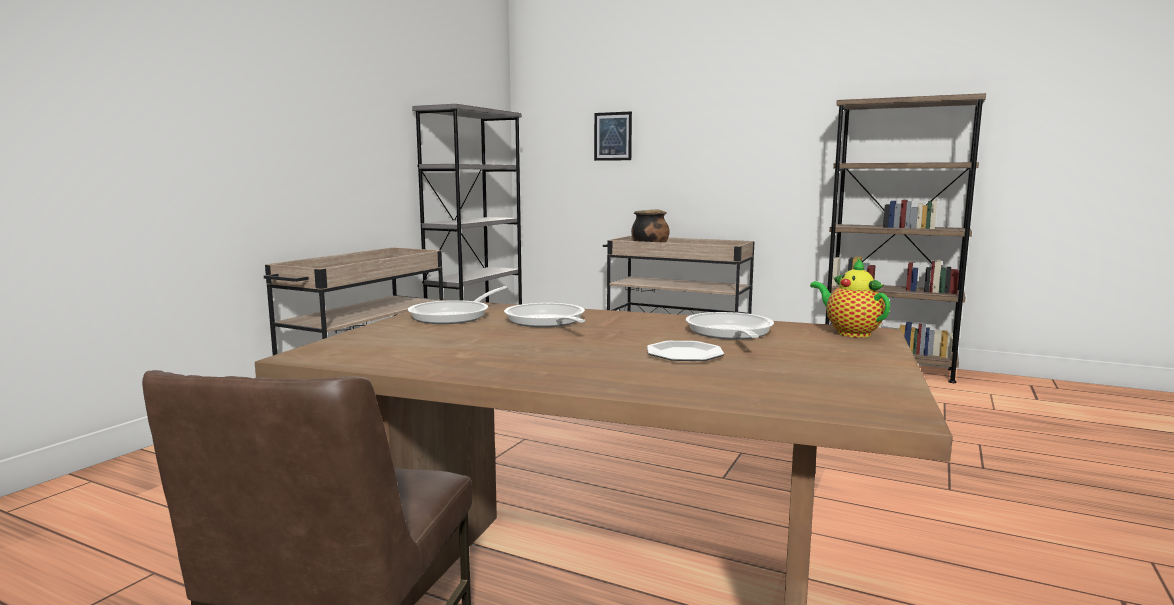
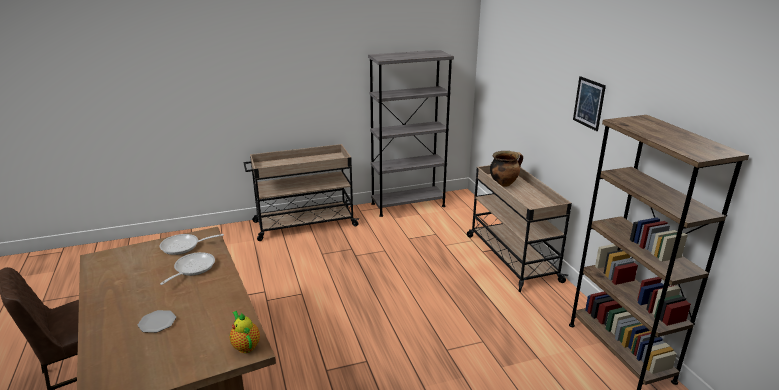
camera: 45 degrees right, 15 degrees up
picture [594,111,632,161] -> picture moved to [573,76,606,131]
frying pan [686,312,774,340] -> none
teapot [810,258,890,338] -> teapot turned 45 degrees counterclockwise [229,311,260,353]

